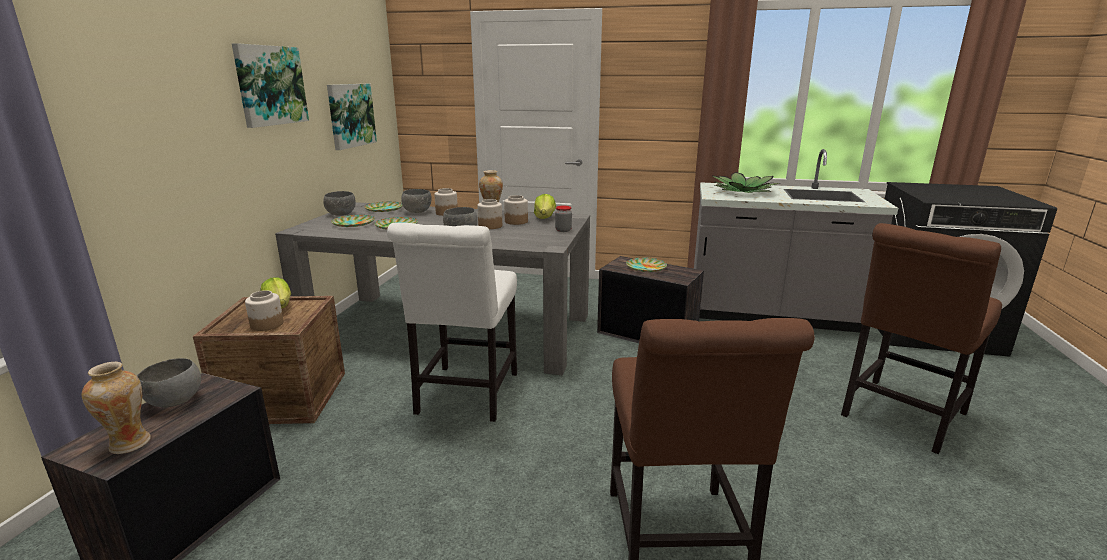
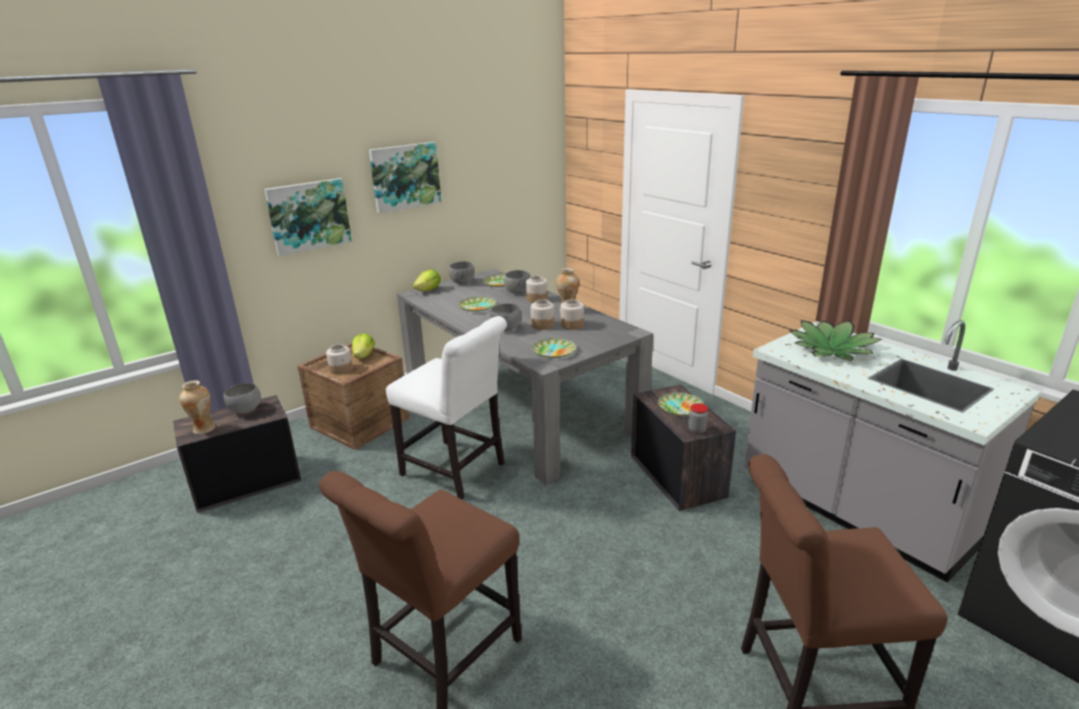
camera: 40 degrees right, 5 degrees up
picture [327,84,377,150] -> picture moved to [264,178,352,256]
plate [331,215,375,227] -> plate moved to [532,338,576,358]
white chair [387,223,517,422] -> white chair turned 105 degrees counterclockwise [386,316,507,499]
lettuce [534,194,556,219] -> lettuce moved to [413,269,441,291]
jar [555,206,572,232] -> jar moved to [688,403,708,434]

